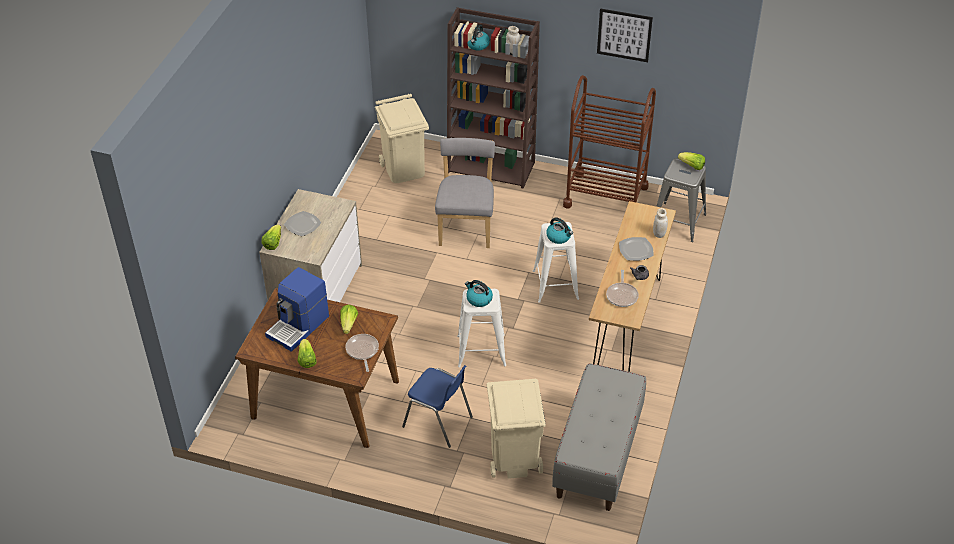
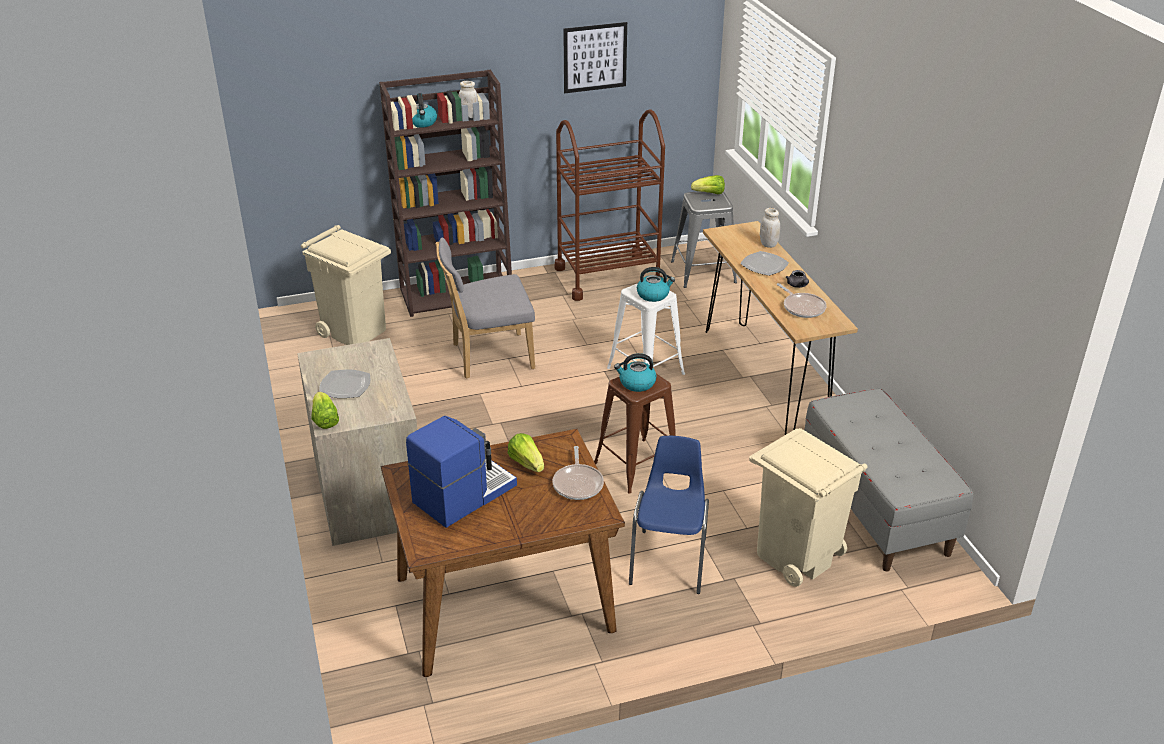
camera: 35 degrees left, 10 degrees down
coffee machine [265,267,329,352] -> coffee machine turned 135 degrees counterclockwise [406,416,517,528]
lettuce [297,339,317,368] -> none
frying pan [346,334,379,372] -> frying pan turned 135 degrees counterclockwise [552,446,604,500]
blue chair [402,365,473,448] -> blue chair turned 75 degrees counterclockwise [629,436,709,594]
grey chair [435,138,495,248] -> grey chair turned 75 degrees counterclockwise [436,237,535,379]
white stool [457,289,506,367] -> brown stool [594,373,676,493]

